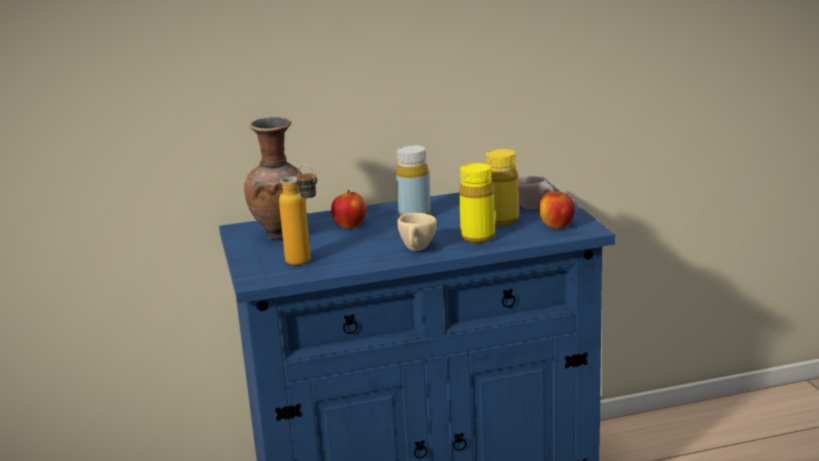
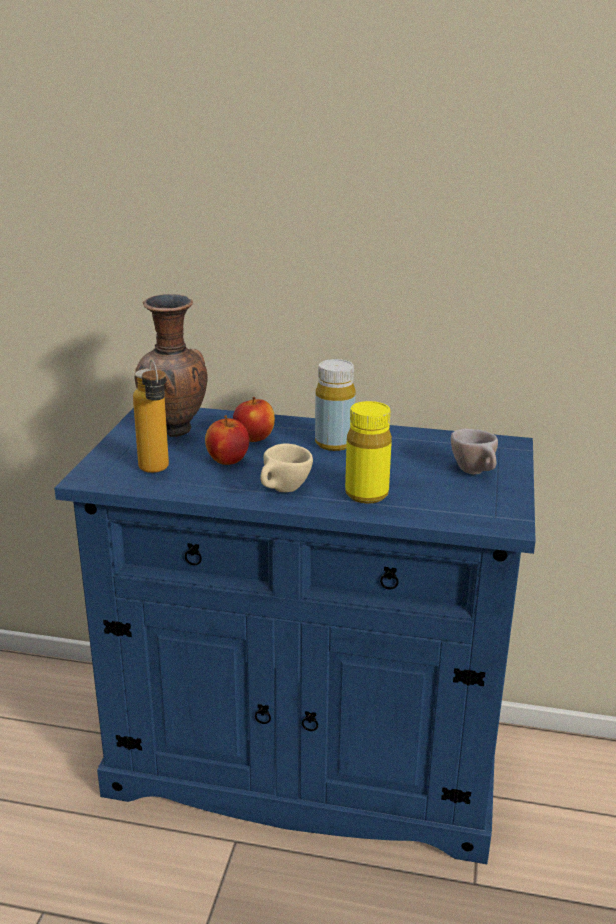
camera: 25 degrees right, 5 degrees up
yellow bottle [486,149,519,226] -> none
apple [538,188,576,229] -> apple moved to [205,415,249,465]

